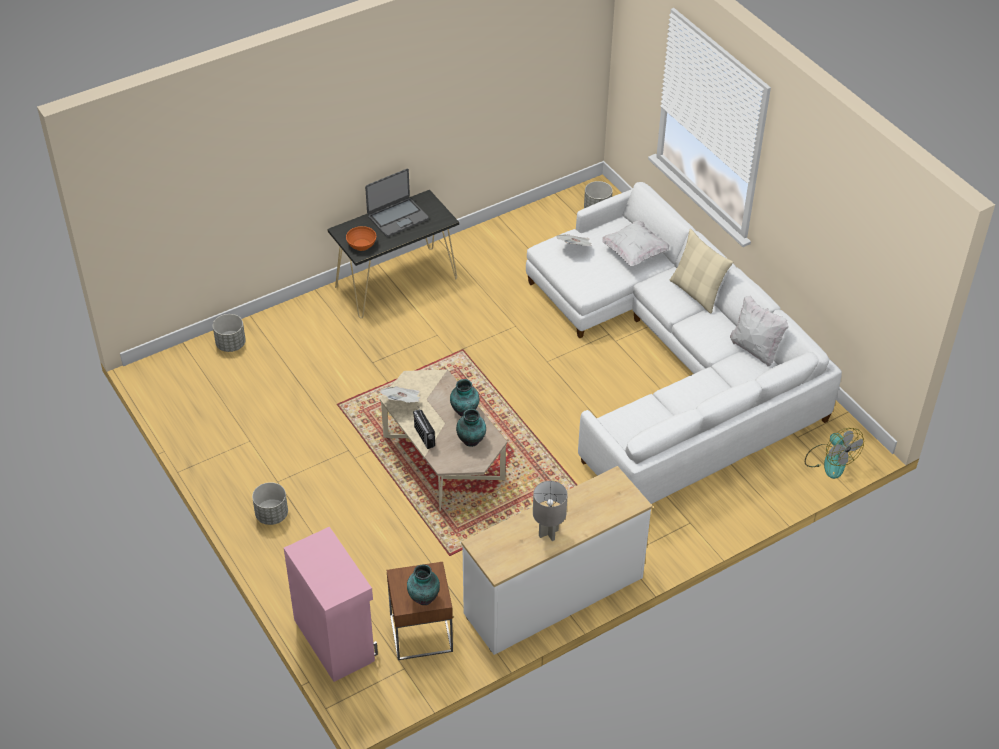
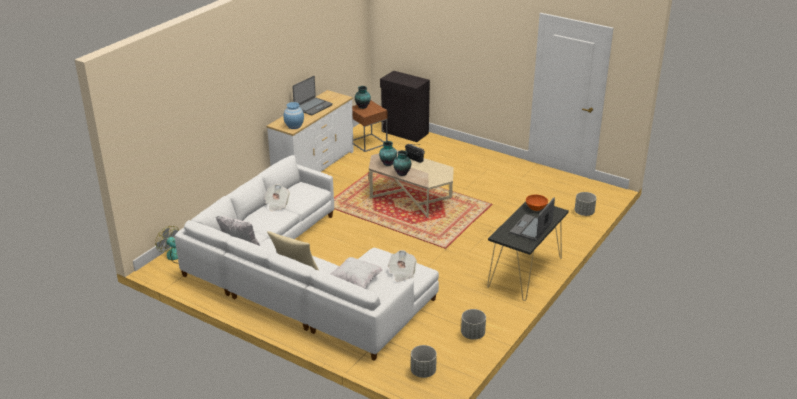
camera: 155 degrees right, 15 degrees down
grey planter [252,482,288,525] -> grey planter moved to [461,309,486,339]
pink cabinet [284,527,378,682] -> black cabinet [380,71,430,142]
newspaper [381,386,420,403] -> newspaper moved to [264,184,290,211]
grey table lamp [533,481,568,541] -> laptop [292,76,333,116]
none -> blue vase [283,102,304,129]

